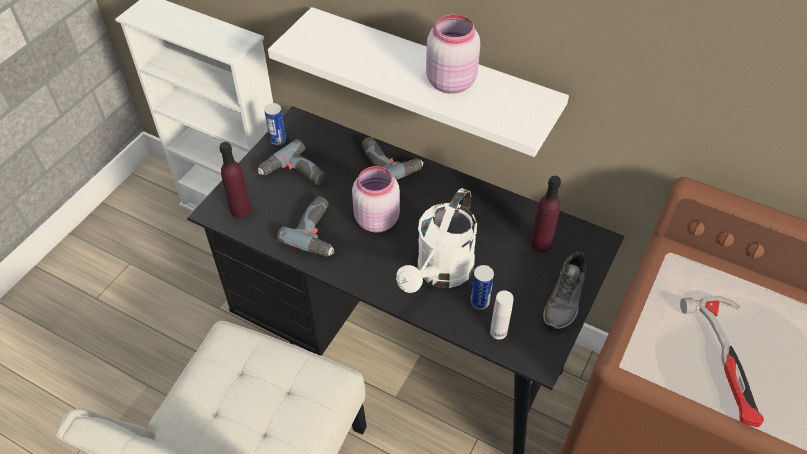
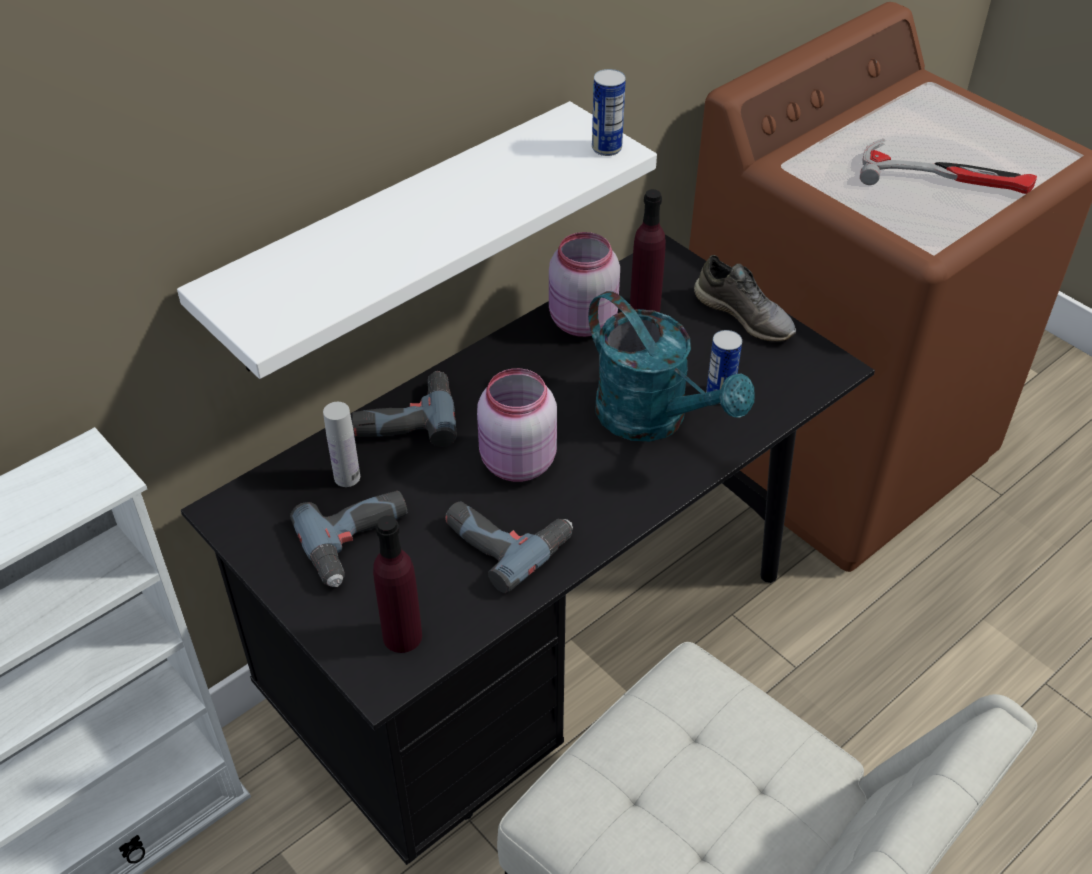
camera: 70 degrees left, 5 degrees down
can [264,103,286,145] -> can moved to [592,69,626,156]
white watering can [396,188,477,293] -> turquoise watering can [588,291,755,442]
pink jar [426,14,480,94] -> pink jar moved to [549,232,620,337]
white bottle [490,290,514,339] -> white bottle moved to [323,402,360,487]

